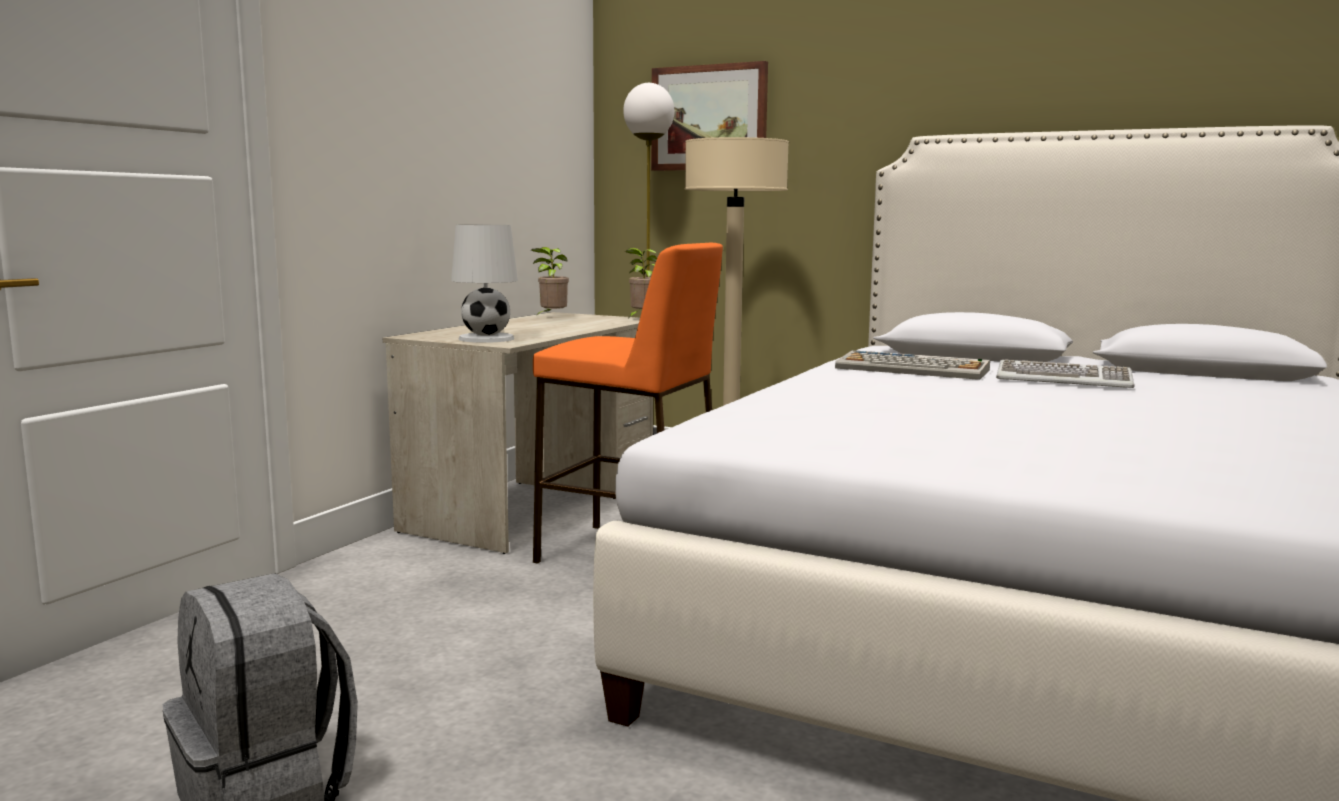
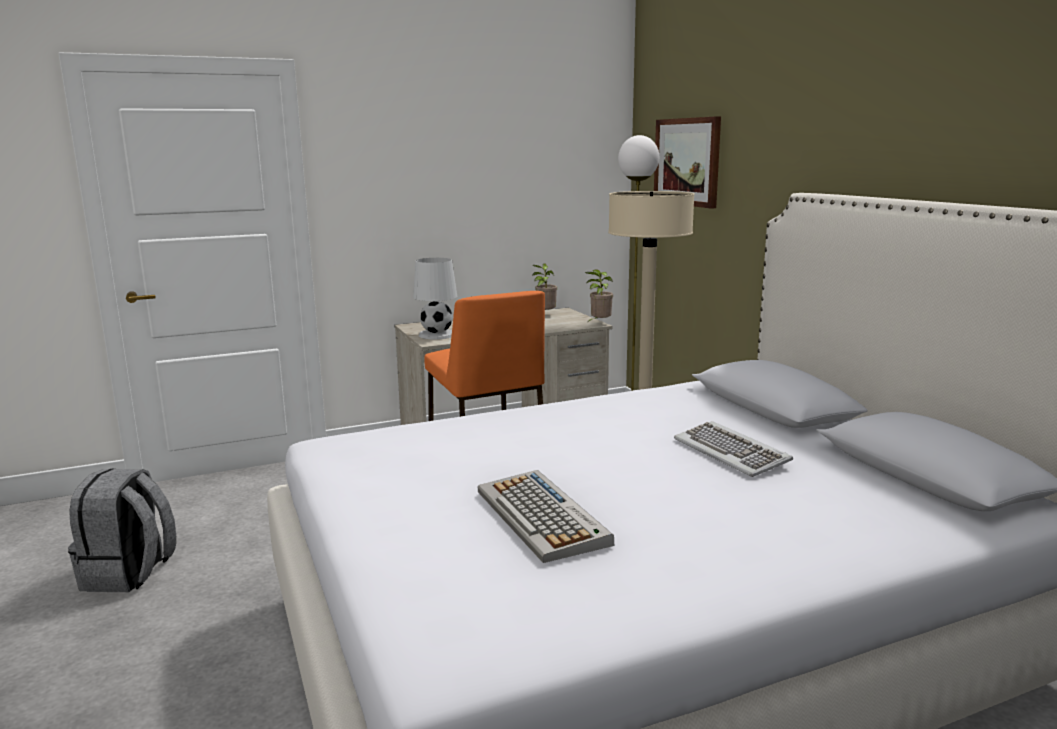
camera: 40 degrees right, 5 degrees up
keyboard [835,350,990,380] -> keyboard moved to [478,470,614,563]

